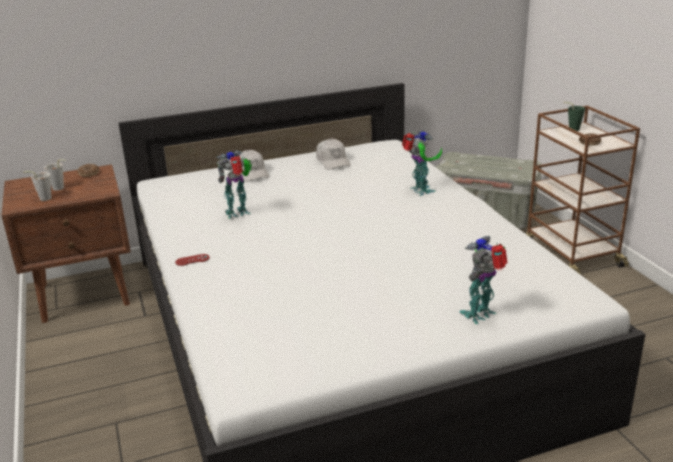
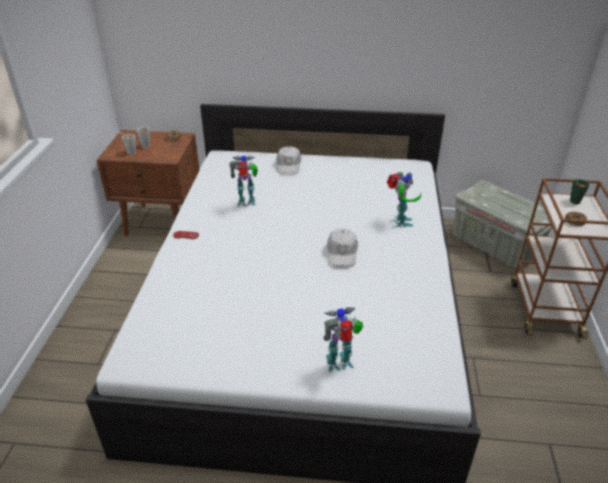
camera: 25 degrees right, 10 degrees up
white cap [316,139,351,170] -> white cap moved to [327,228,358,266]

